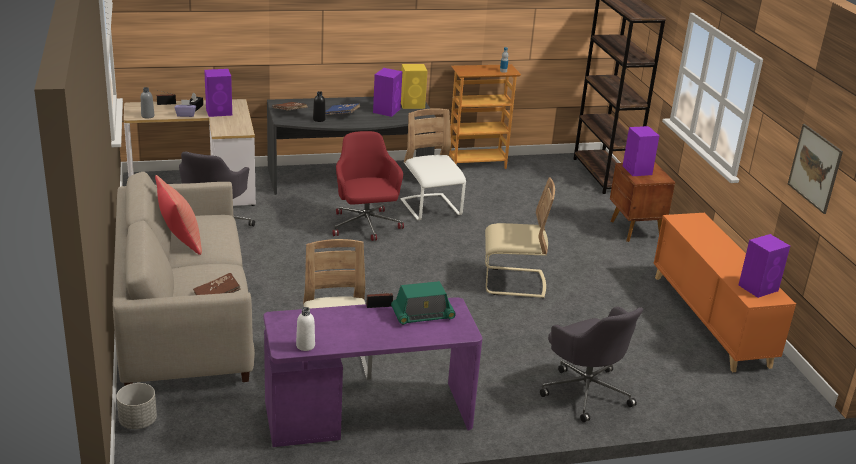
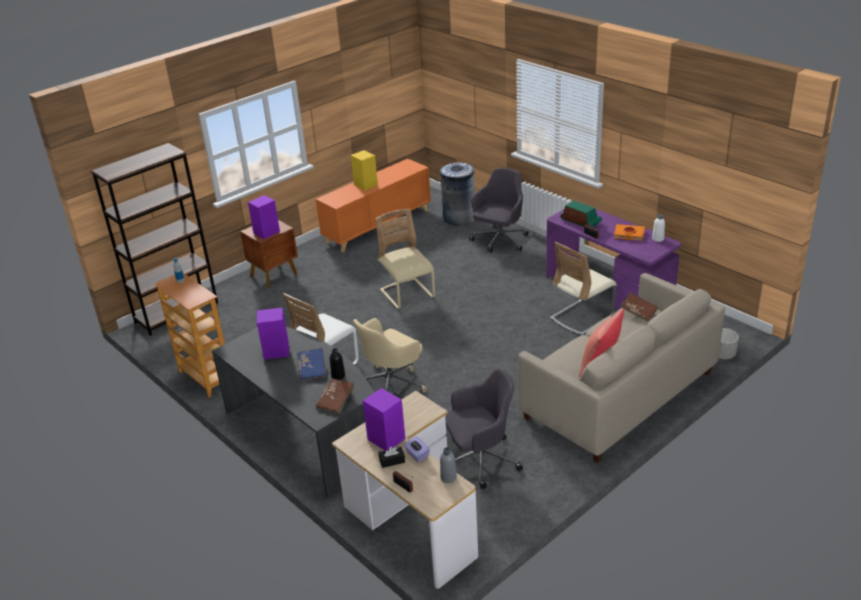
camera: 115 degrees left, 5 degrees up
red office chair [332,131,404,241] -> beige office chair [353,318,427,393]
yellow speaker [401,64,428,109] -> yellow speaker moved to [351,150,378,190]
purple speaker [739,234,790,298] -> none
picture [788,124,843,214] -> none
none -> grey trash can [440,162,475,226]
none -> orange book [614,224,645,241]

